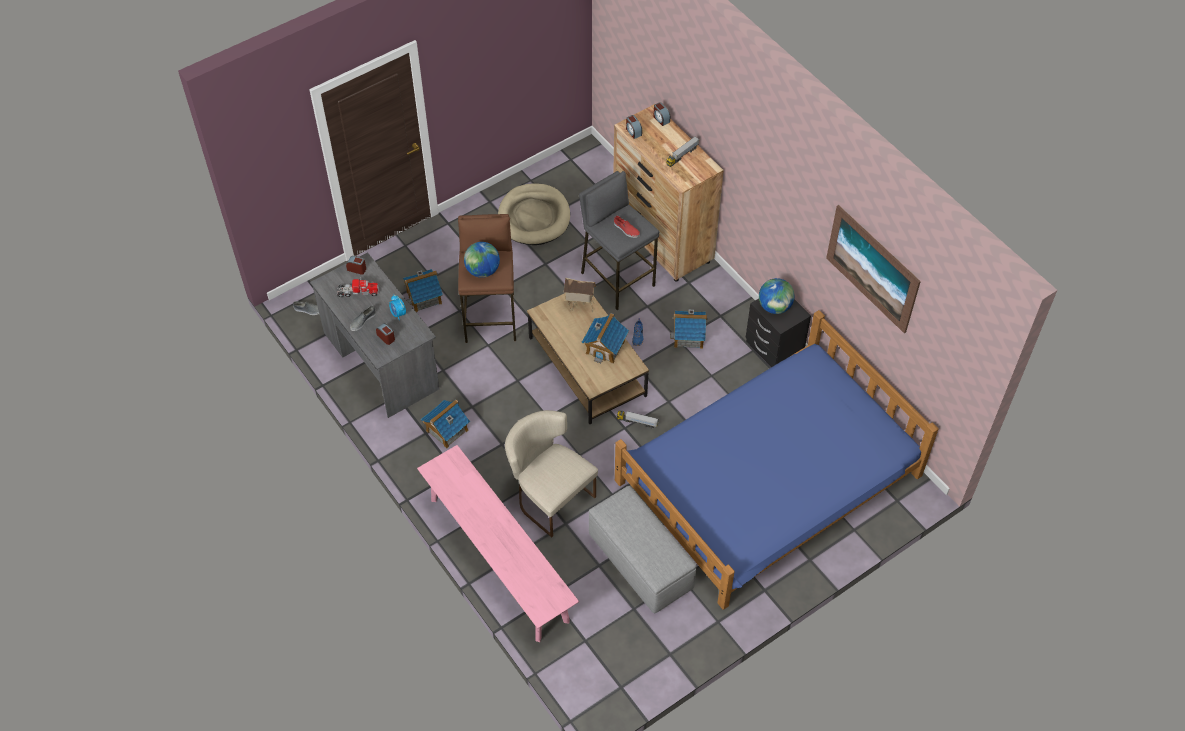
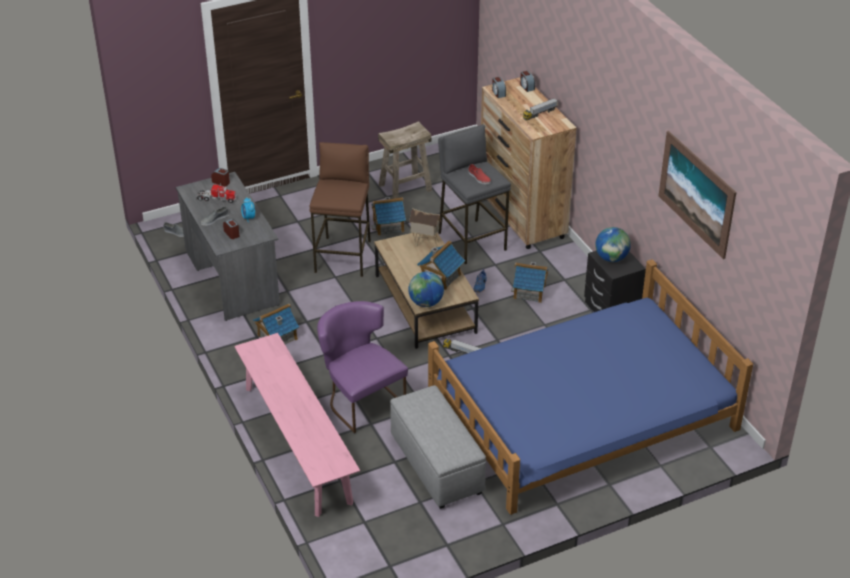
camera: 10 degrees right, 15 degrees down
toy house [403,269,443,312] -> toy house moved to [371,197,406,236]
globe [464,242,500,278] -> globe moved to [408,272,444,307]
beige dog bed [498,183,570,245] -> beige stool [378,121,432,199]
beige chair [505,410,598,537] -> purple chair [317,301,408,433]

